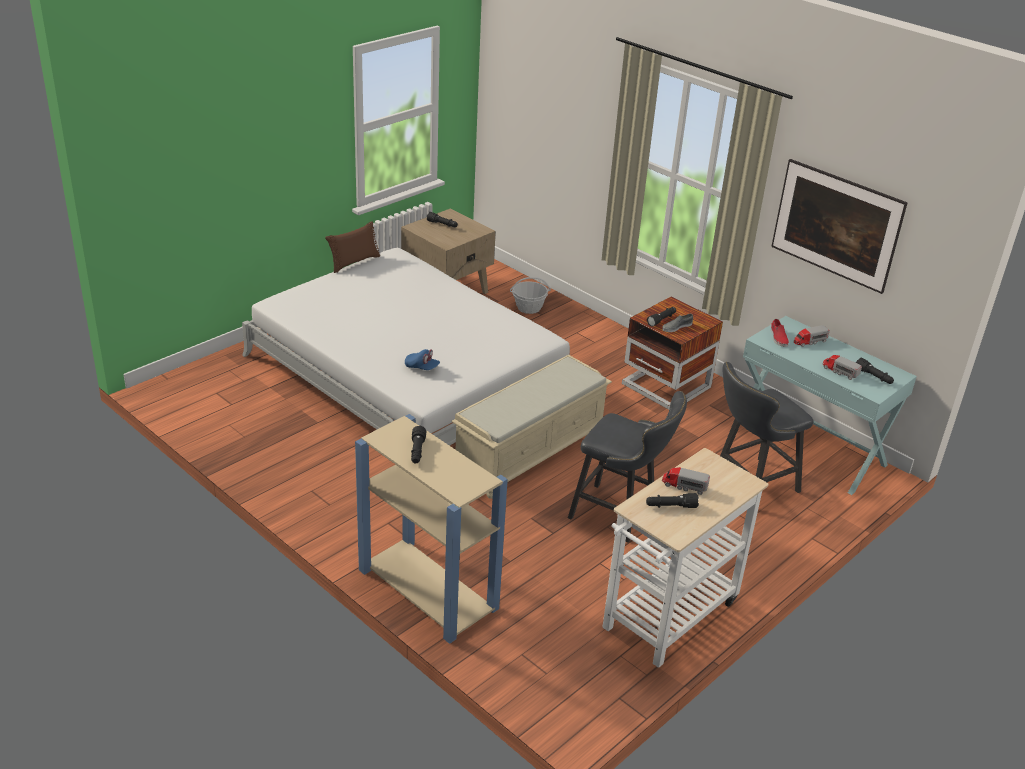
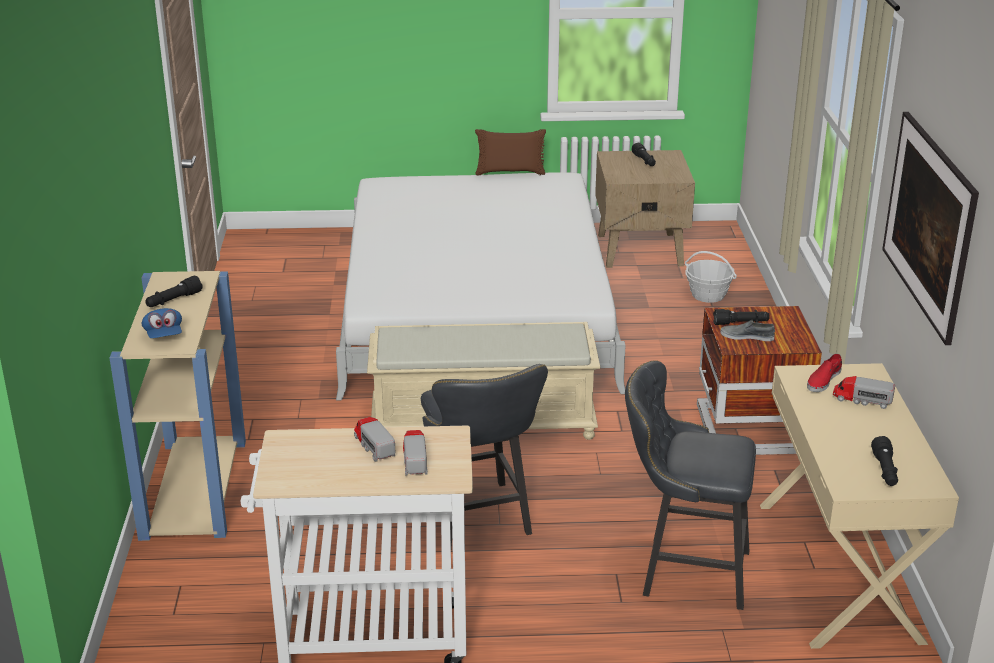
camera: 45 degrees right, 5 degrees down
blue cap [405,349,440,370] -> blue cap moved to [142,308,182,338]
black flashlight [646,493,699,508] -> none
turquoise desk [743,316,917,495] -> beige desk [760,363,959,649]
toy truck [823,355,862,380] -> toy truck moved to [403,430,428,476]

